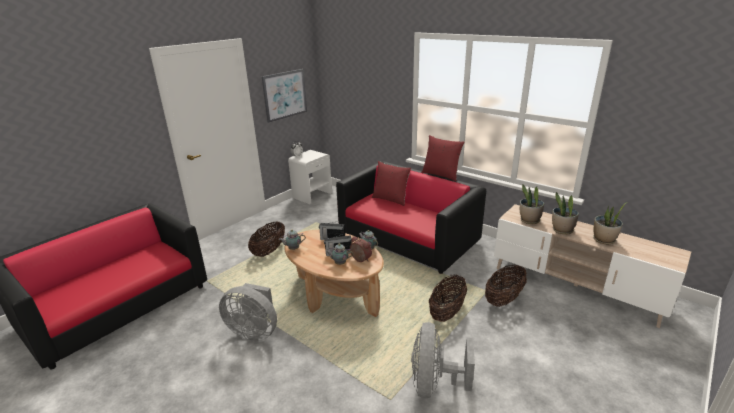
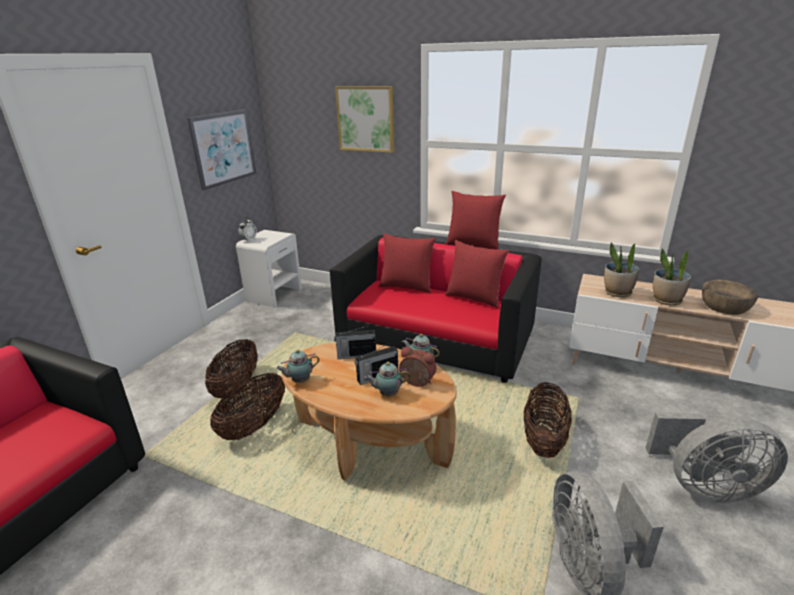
camera: 15 degrees left, 0 degrees up
grey fan [219,283,277,341] -> grey fan moved to [646,412,788,503]
basket [485,265,527,307] -> basket moved to [210,373,285,440]
potted plant [593,202,627,244] -> brown bowl [702,280,758,315]
none -> picture [335,86,394,153]
none -> red pillow [445,240,509,308]

